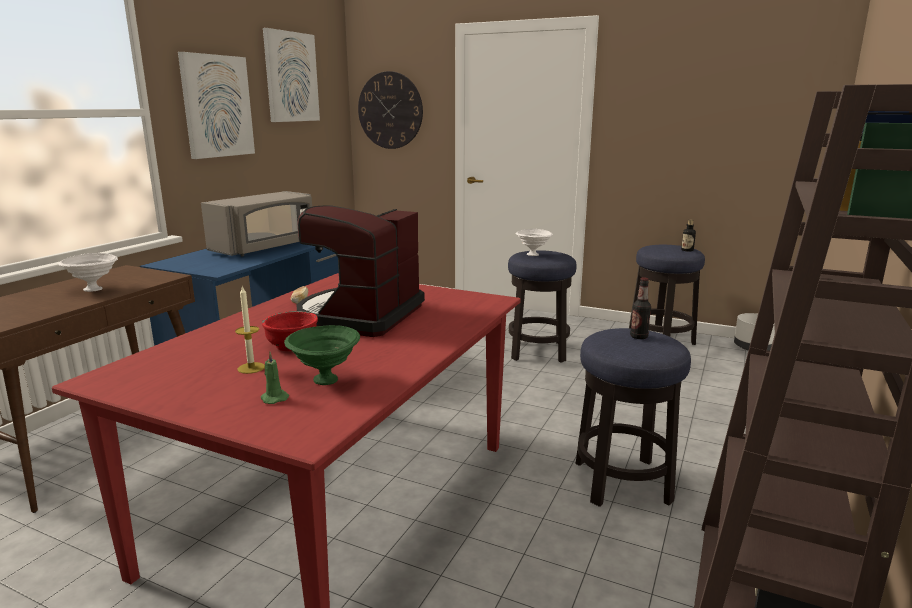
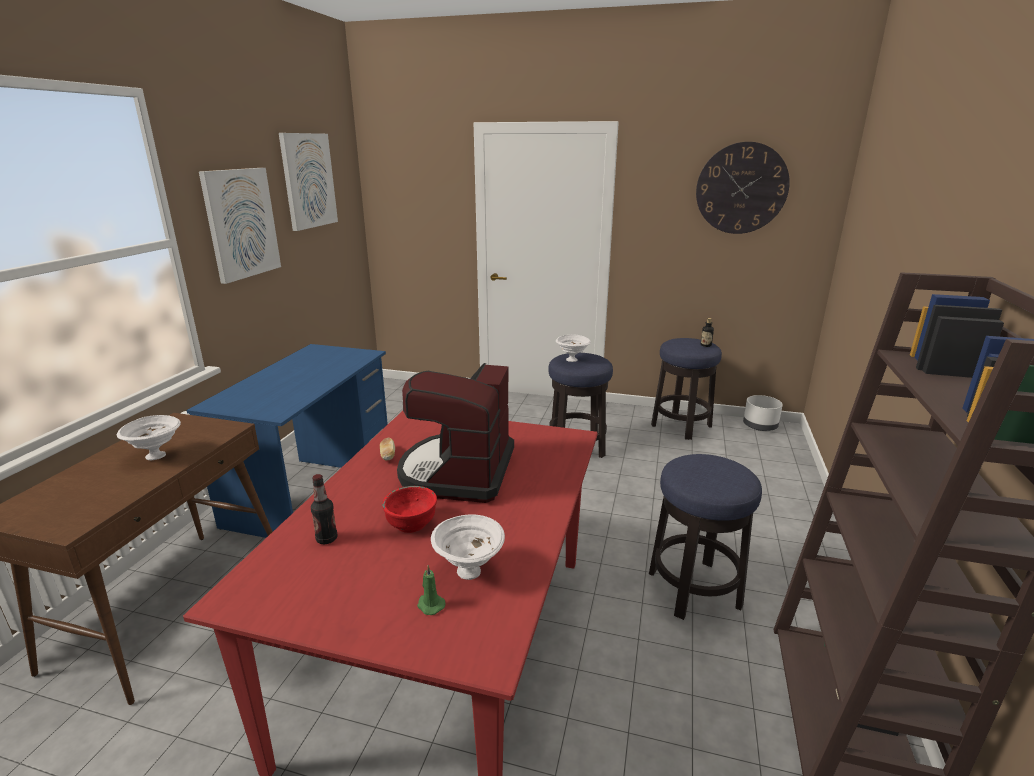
camera: 10 degrees left, 5 degrees up
grey microwave [201,191,312,256] -> none
candle [235,286,265,374] -> none
green bowl [284,325,360,385] -> white bowl [431,514,505,580]
wall clock [358,71,423,149] -> wall clock moved to [696,142,790,234]
bottle [630,277,651,339] -> bottle moved to [311,474,338,544]

